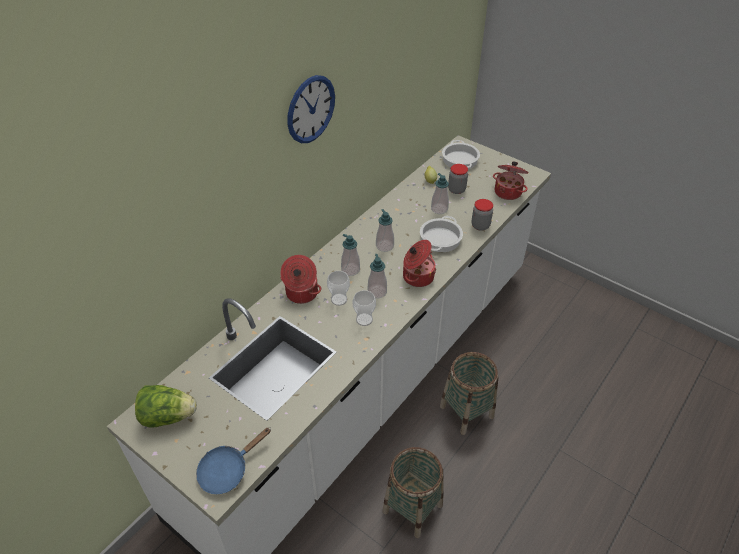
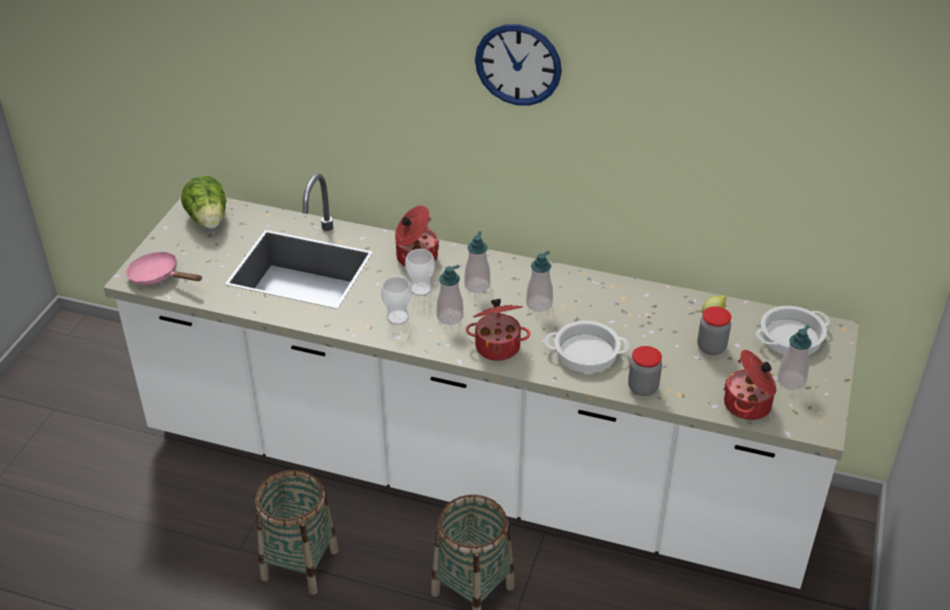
camera: 70 degrees right, 5 degrees down
blue frying pan [196,427,271,494] -> pink frying pan [126,252,202,285]
soap dispenser [431,173,449,214] -> soap dispenser moved to [778,325,812,389]

